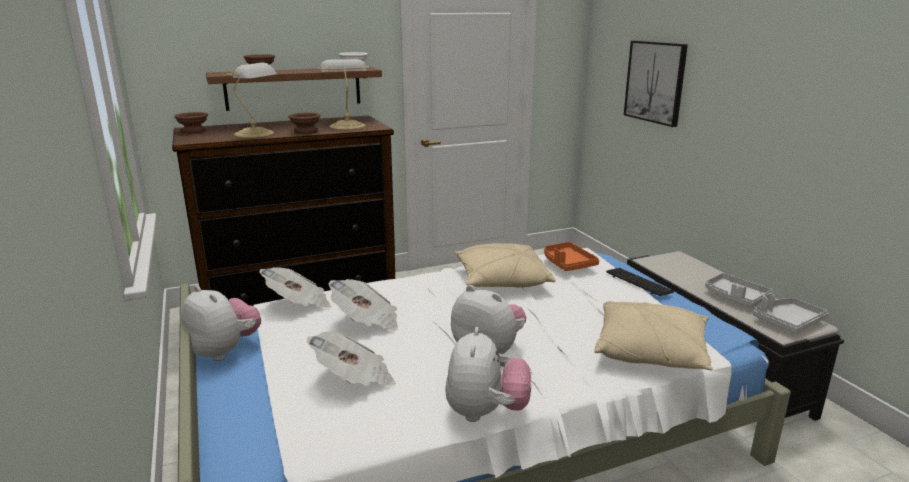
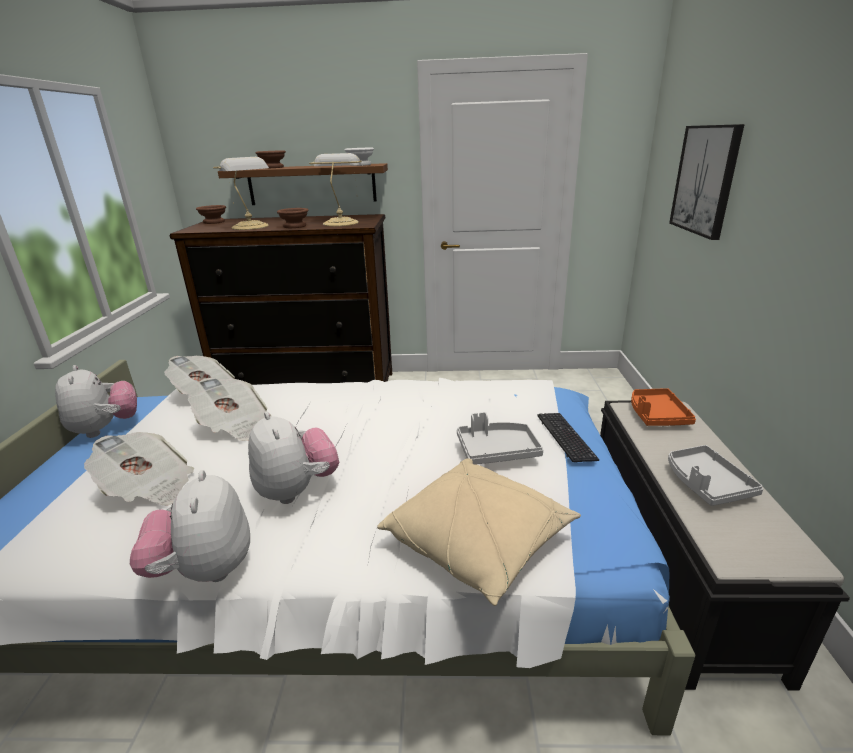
camera: 25 degrees right, 5 degrees up
plush toy [445,327,531,422] -> plush toy turned 135 degrees clockwise [130,470,250,582]
beige pillow [455,243,556,288] -> none
orange tray [544,242,599,271] -> orange tray moved to [631,388,696,426]
grey tray [753,293,828,333] -> grey tray moved to [457,412,543,464]

